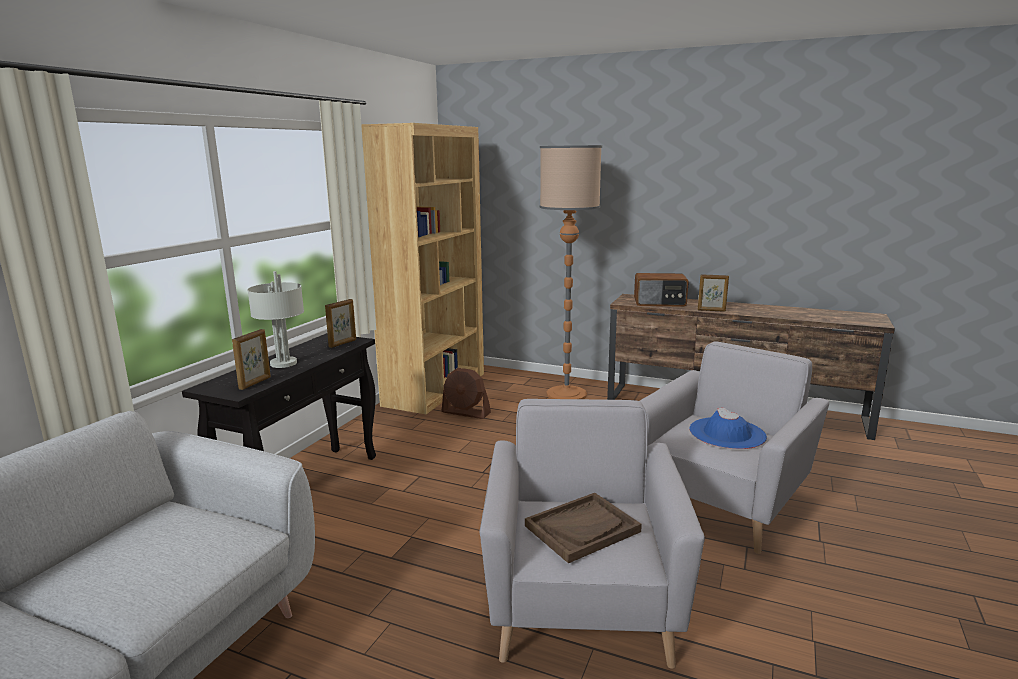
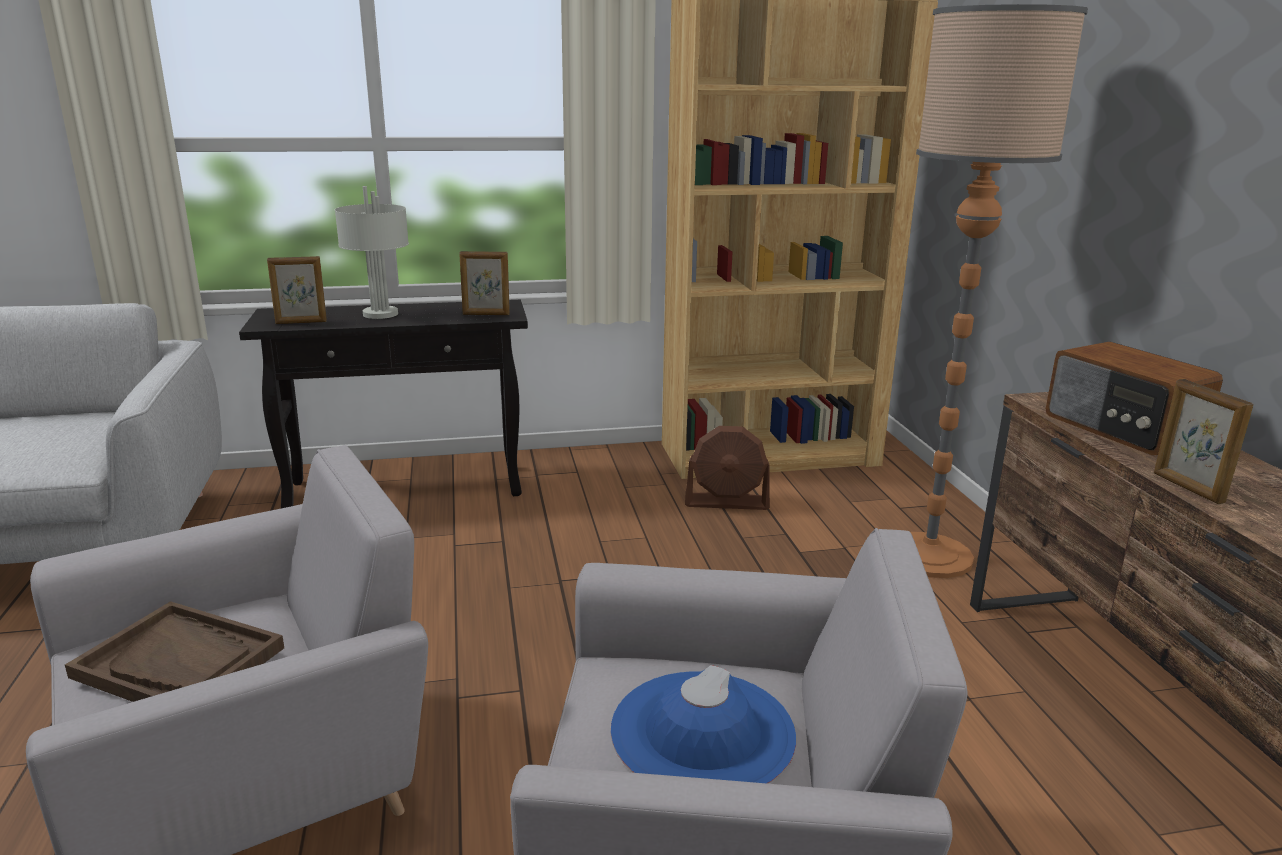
camera: 55 degrees right, 5 degrees up
brown fan [441,368,491,419] -> brown fan turned 75 degrees counterclockwise [685,426,770,510]

